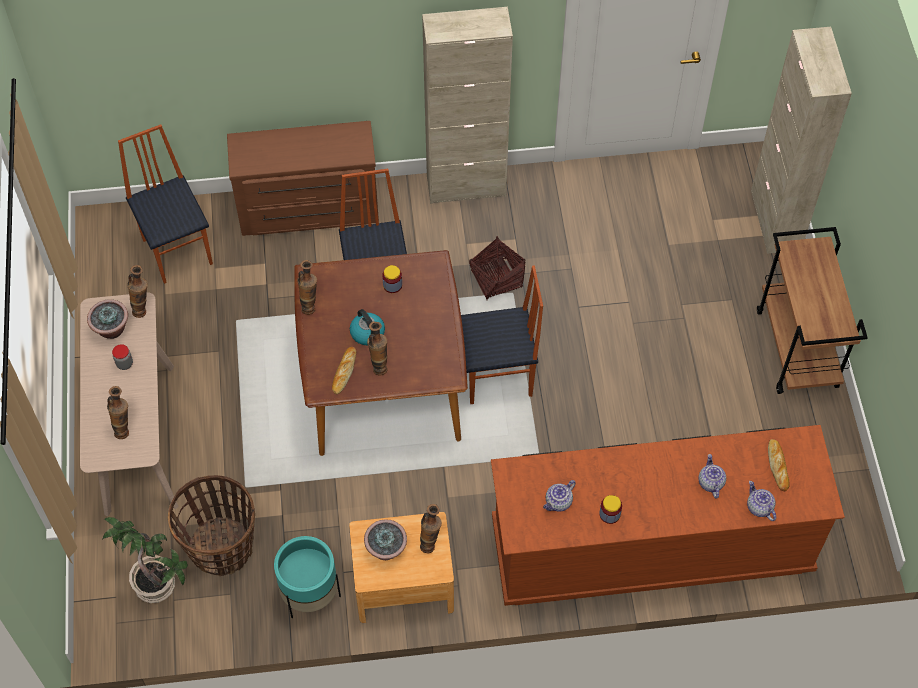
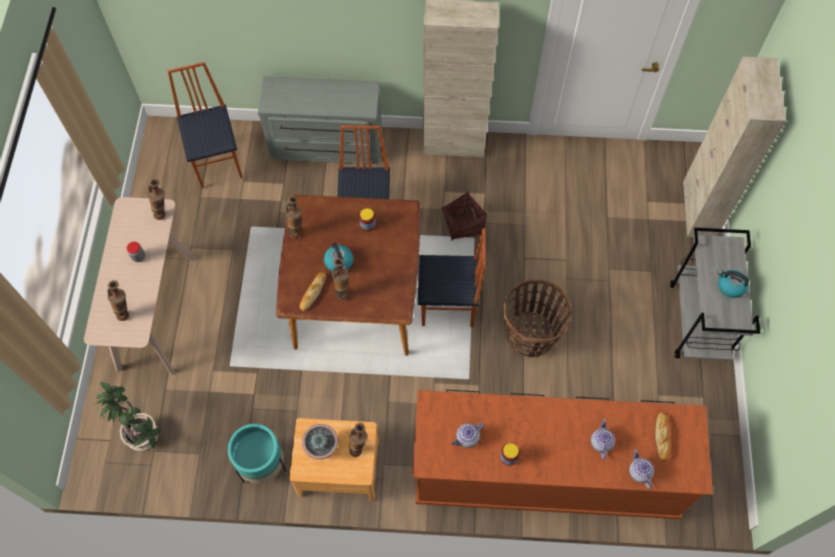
camera: 10 degrees right, 5 degrees up
potted plant [87,299,128,339] -> none
basket [168,475,255,576] -> basket moved to [504,279,572,357]
brown dresser [227,121,379,236] -> grey dresser [258,76,382,164]
brown cart [757,227,868,394] -> grey cart [670,228,760,361]
none -> kettle [718,270,749,298]

